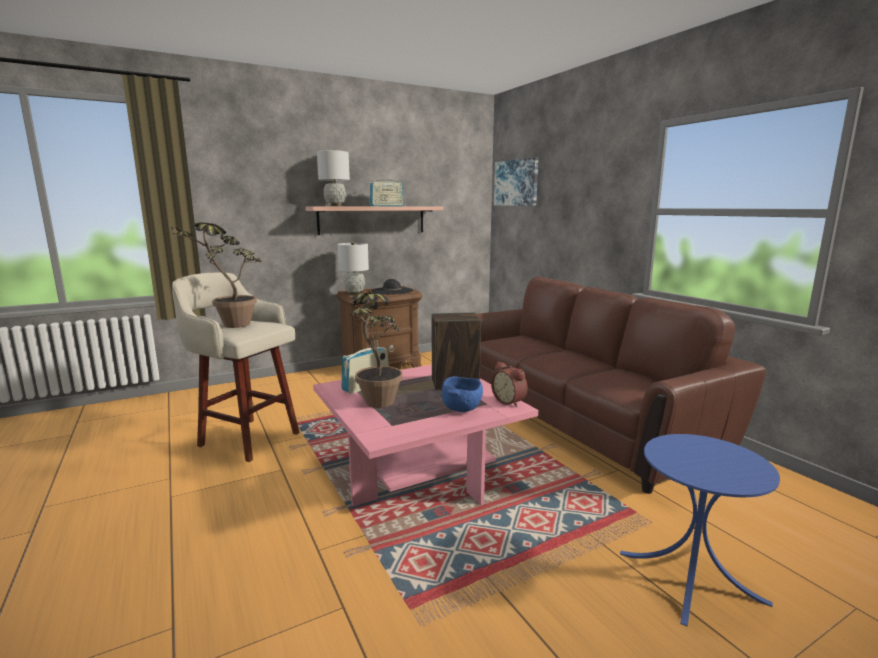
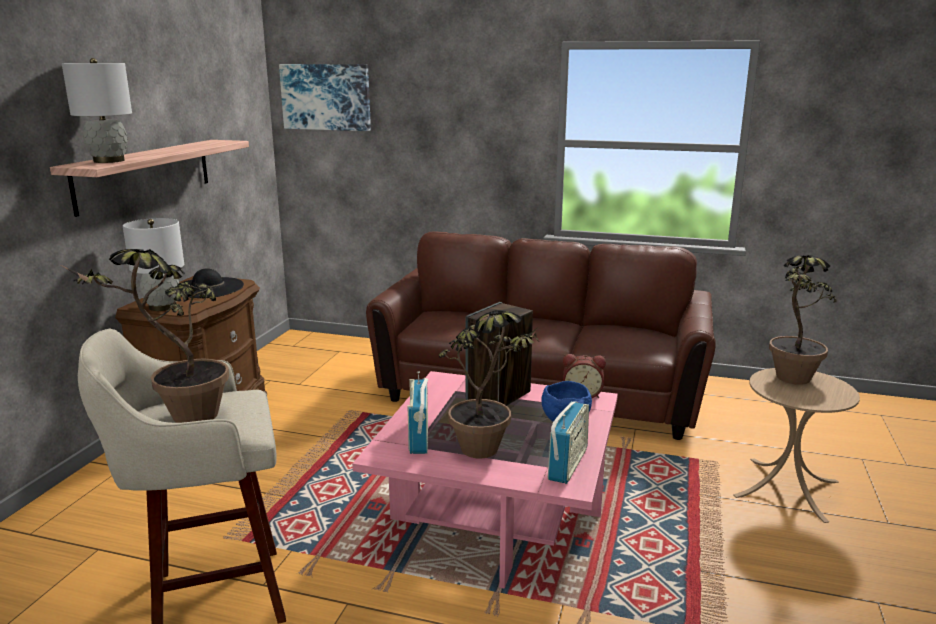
camera: 45 degrees left, 5 degrees up
radio [369,176,404,206] -> radio moved to [548,401,589,484]
blue side table [620,434,780,627] -> beige side table [733,368,860,523]
none -> potted plant [769,255,837,385]

